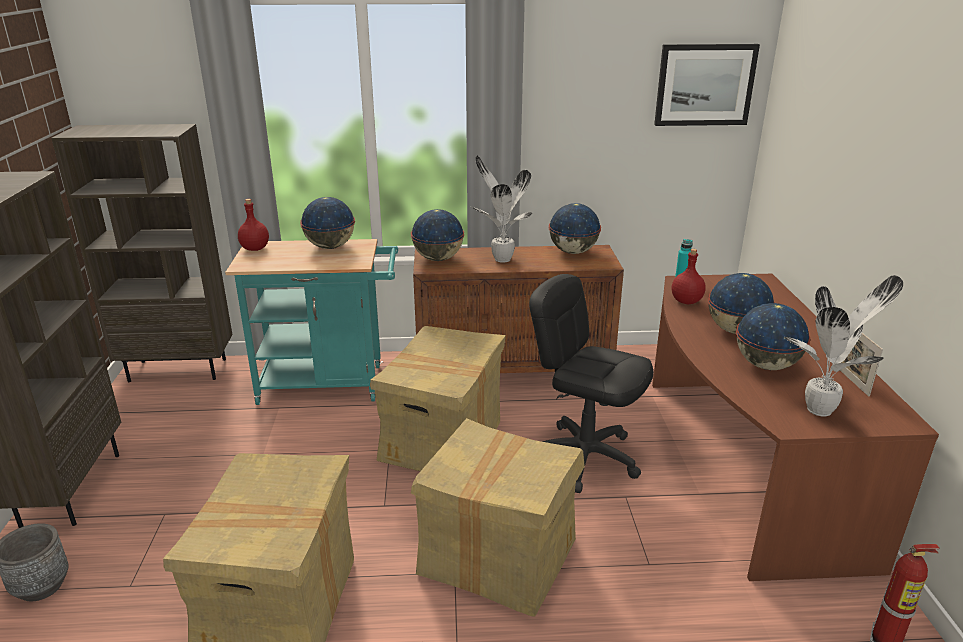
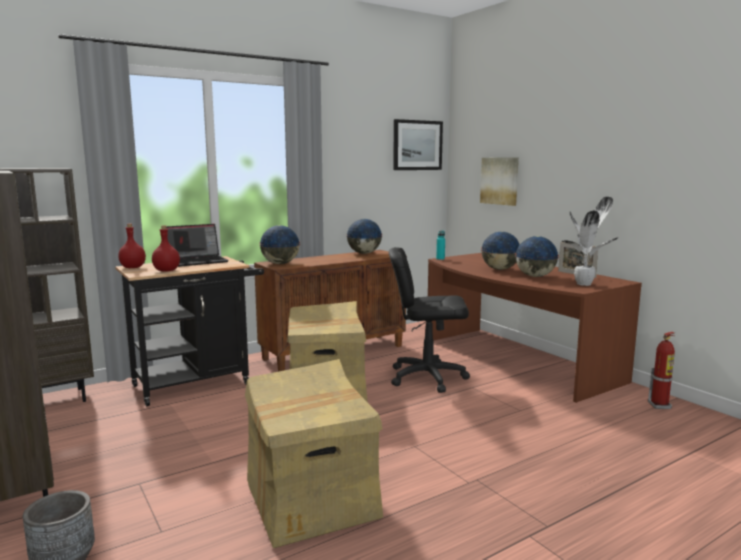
camera: 30 degrees left, 15 degrees down
turquoise cart [225,239,398,405] -> black cart [115,256,264,406]
globe [300,197,355,249] -> laptop [166,224,229,267]
cardboard box [411,418,585,616] -> none
potted plant [471,155,532,263] -> none
red bottle [672,249,706,304] -> red bottle moved to [152,225,180,272]
none -> picture [480,157,519,206]

